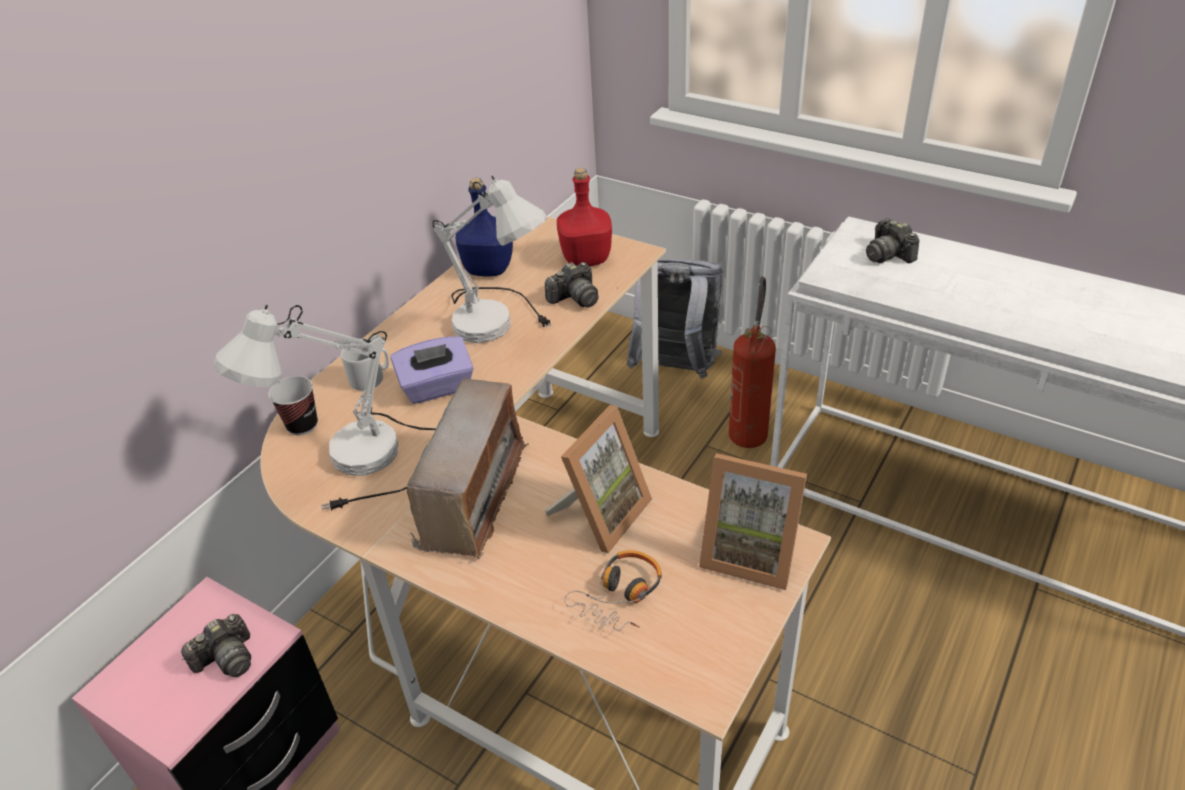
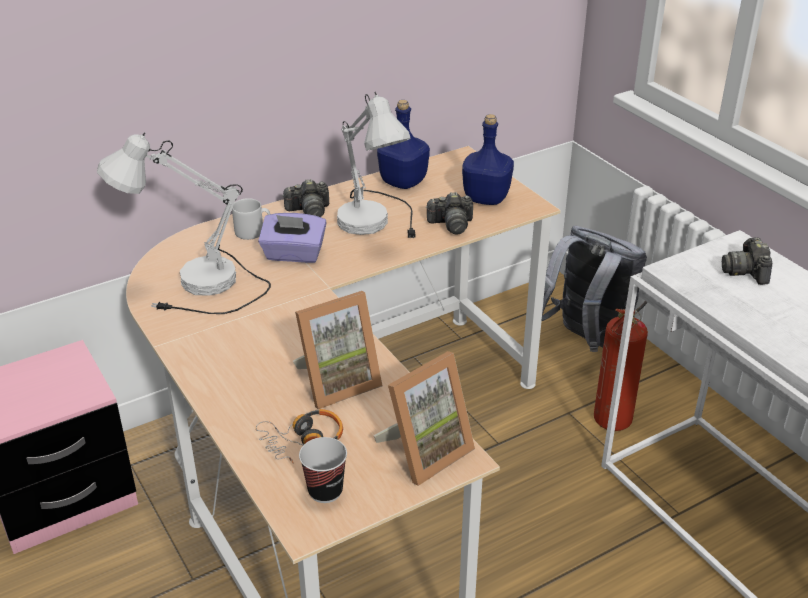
camera: 25 degrees right, 5 degrees down
camera [181,614,251,677] -> camera moved to [282,179,329,217]
cup [268,376,318,436] -> cup moved to [299,437,347,503]
radio [407,376,528,559] -> none
red bottle [557,168,612,266] -> blue bottle [462,114,514,205]
picture frame [699,453,807,590] -> picture frame turned 90 degrees counterclockwise [374,351,475,486]

